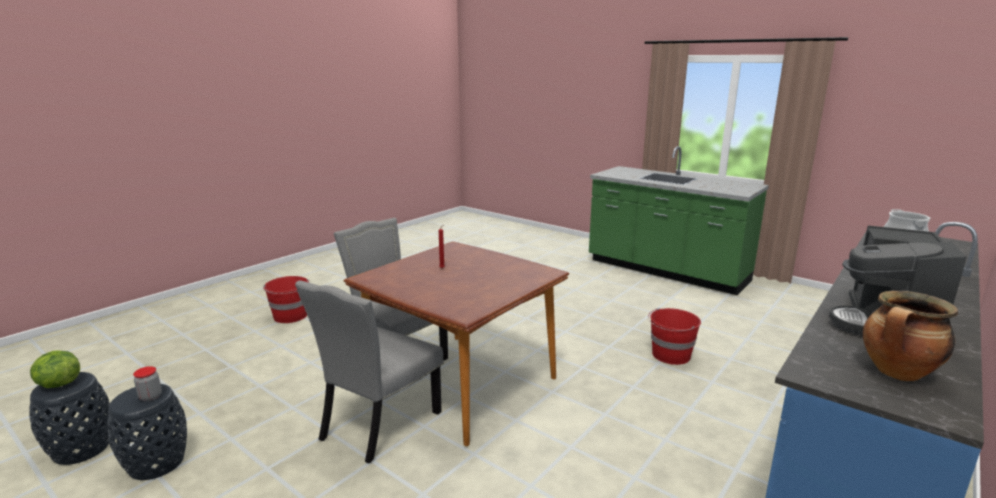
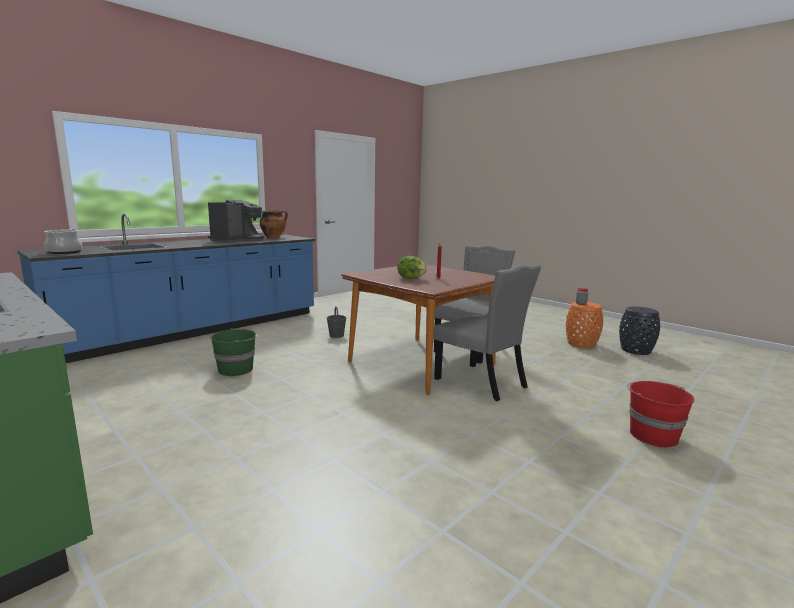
camera: 175 degrees left, 5 degrees down
lettuce [30,350,80,388] -> lettuce moved to [397,256,428,279]
black stool [107,384,187,480] -> orange stool [566,302,603,348]
red bucket [648,308,701,365] -> green bucket [210,328,258,376]
none -> grey bucket [327,306,346,338]

